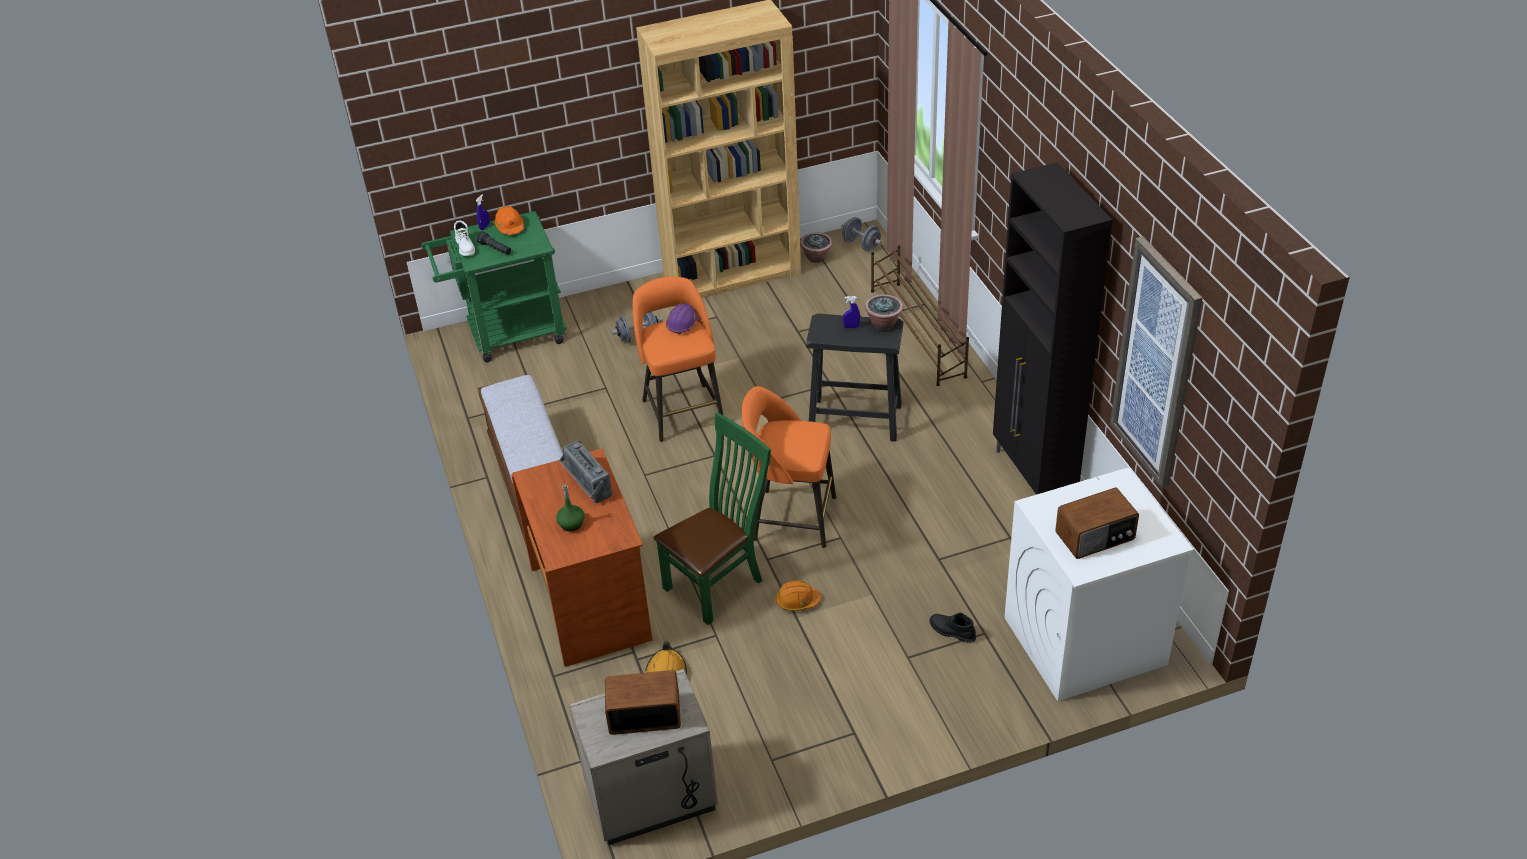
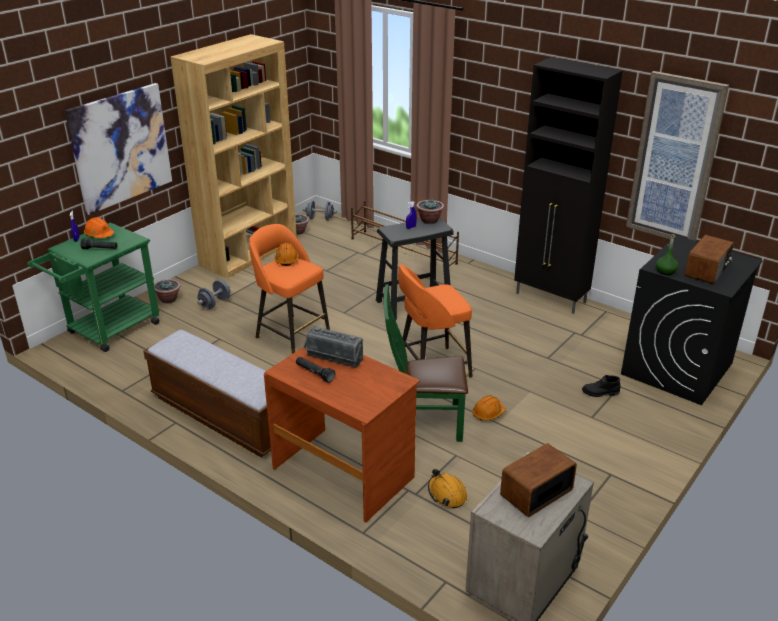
camera: 35 degrees left, 10 degrees down
white boot [454,221,475,256] -> none
green bottle [556,484,585,531] -> green bottle moved to [656,234,679,275]
green chair [653,412,771,625] -> green chair turned 105 degrees counterclockwise [383,284,468,442]
purple hard hat [666,303,700,334] -> orange hard hat [274,243,299,266]
white washing machine [1005,467,1194,701] -> black washing machine [621,236,763,405]
none -> picture [65,83,172,215]
none -> potted plant [154,279,181,303]
none -> black flashlight [296,357,335,383]

